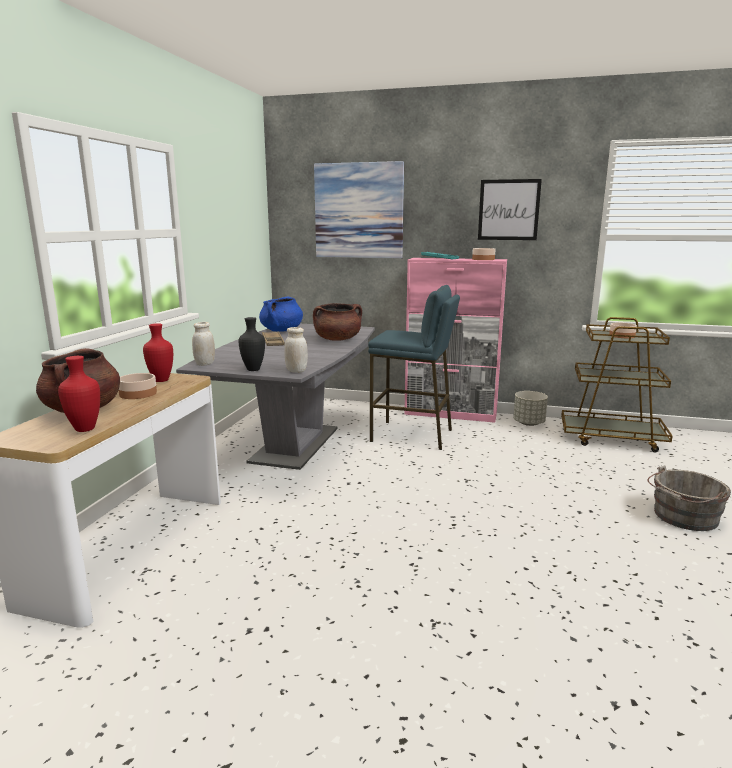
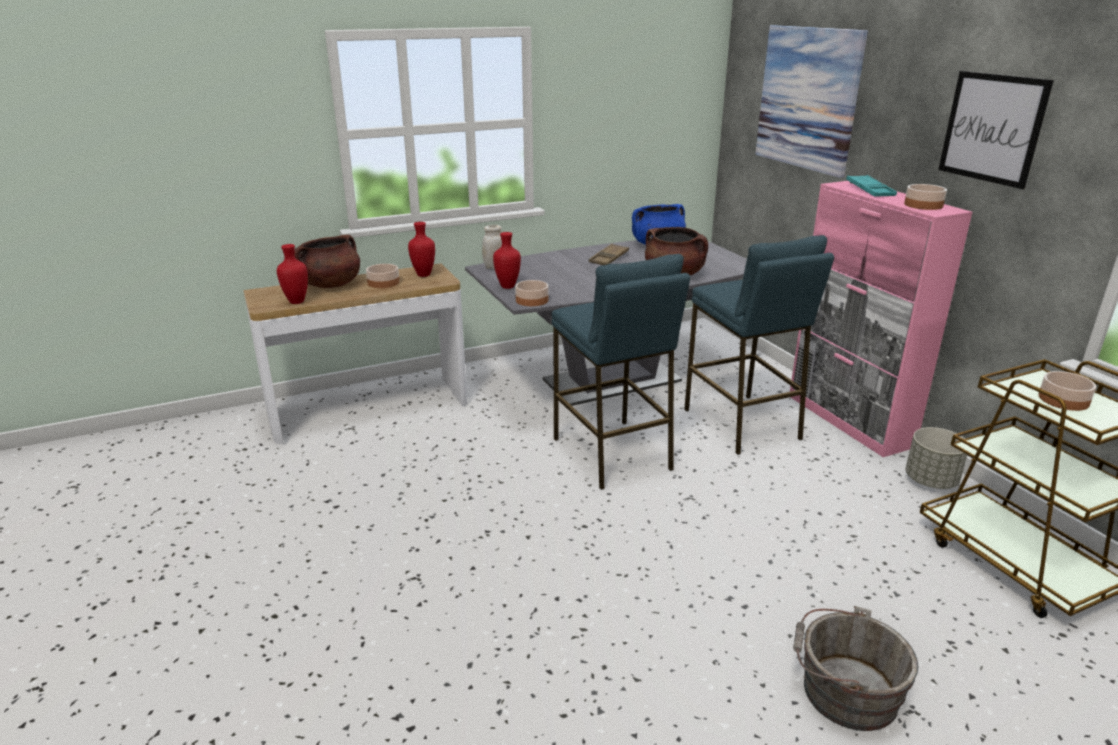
camera: 50 degrees right, 10 degrees up
black vase [239,317,265,371] -> red vase [493,232,521,289]
white jar [284,327,308,373] -> bowl [515,280,549,306]
none -> blue stool [552,254,690,490]

